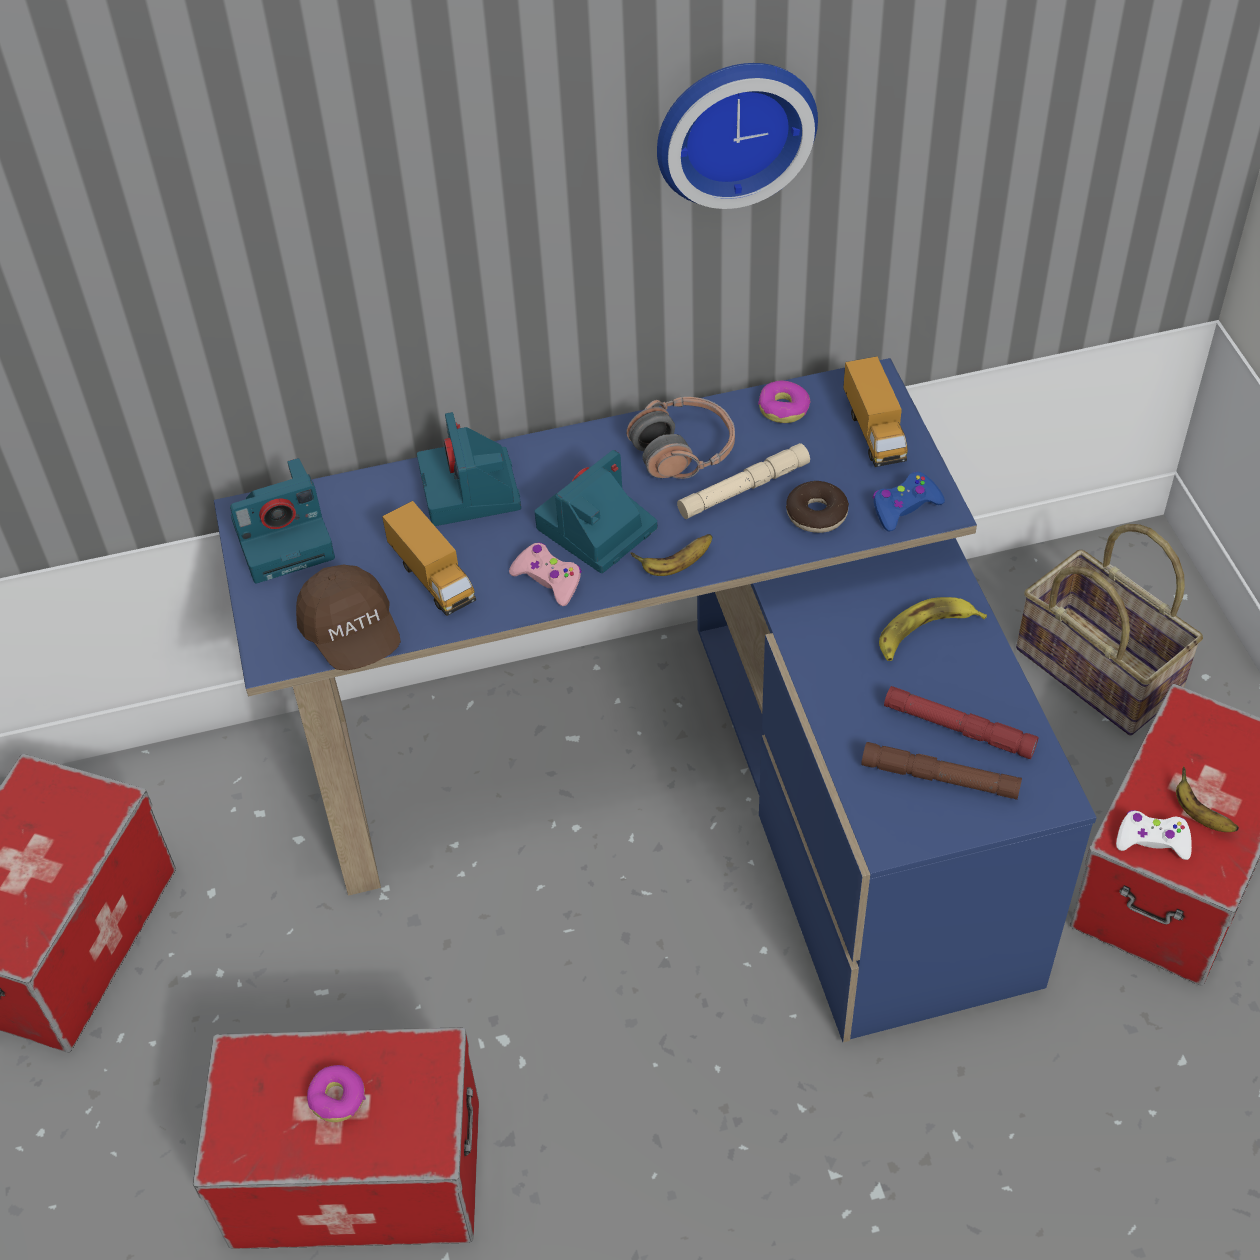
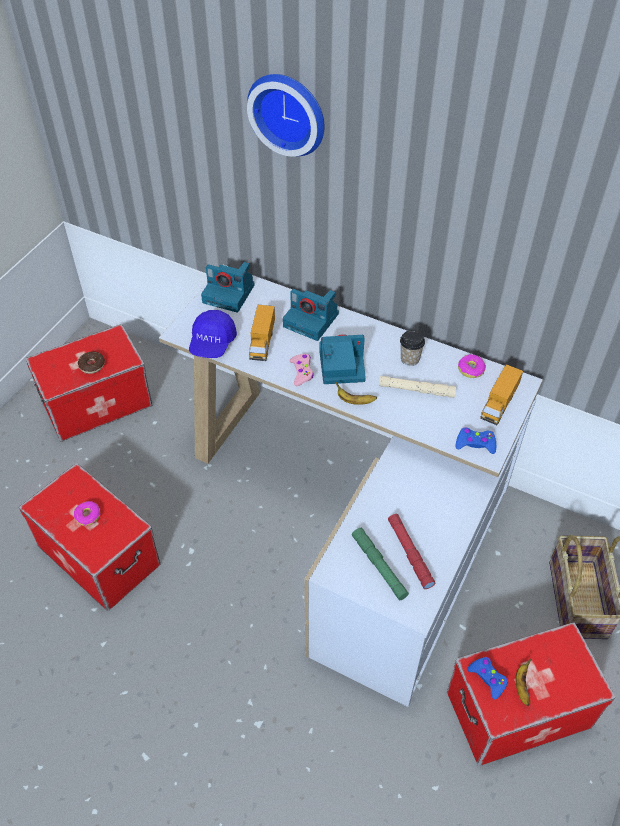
camera: 40 degrees right, 0 degrees up
blue desk [214,358,1097,1042] -> white desk [159,265,543,707]
brown cap [296,565,401,671] -> blue cap [189,310,237,358]
camera [417,412,521,526] -> camera turned 90 degrees counterclockwise [283,289,339,341]
headphones [626,396,735,479] -> cup [400,330,425,366]
wall clock [657,63,818,209] -> wall clock moved to [247,74,325,157]
donut [786,481,849,533] -> donut moved to [78,351,105,374]
brown flashlight [861,742,1022,800] -> green flashlight [352,528,409,600]
banana [879,597,987,661] -> none
white game controller [1116,810,1192,860] -> blue game controller [467,657,508,699]

